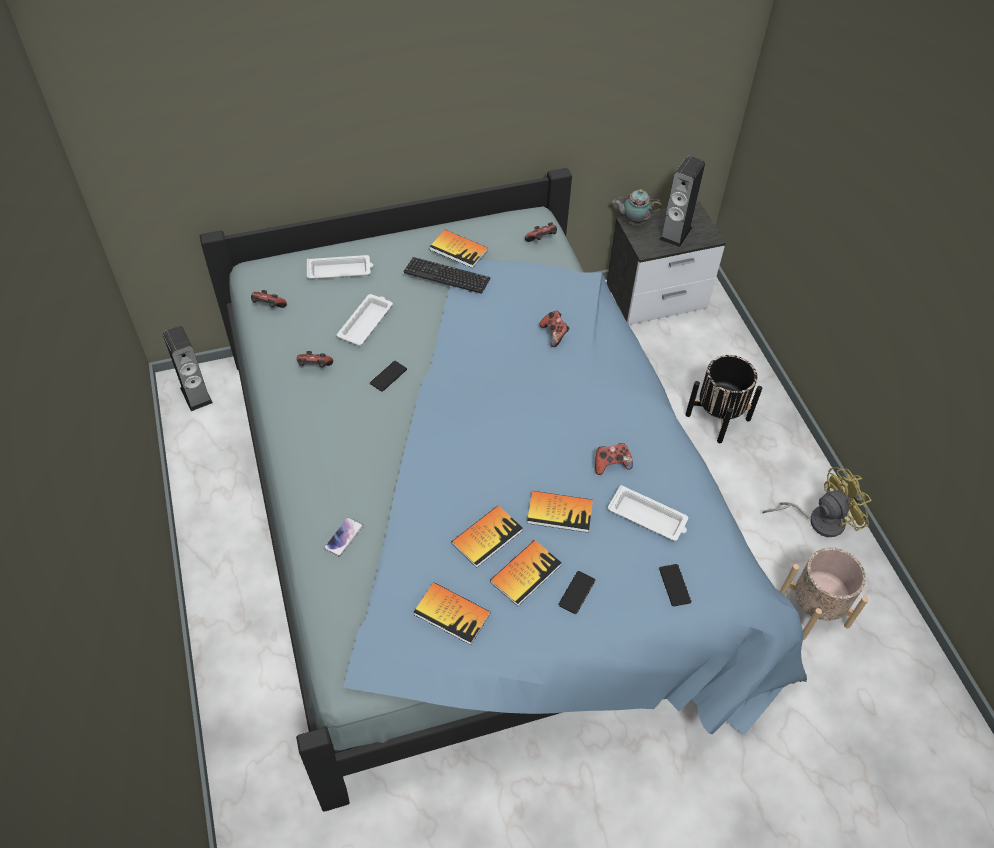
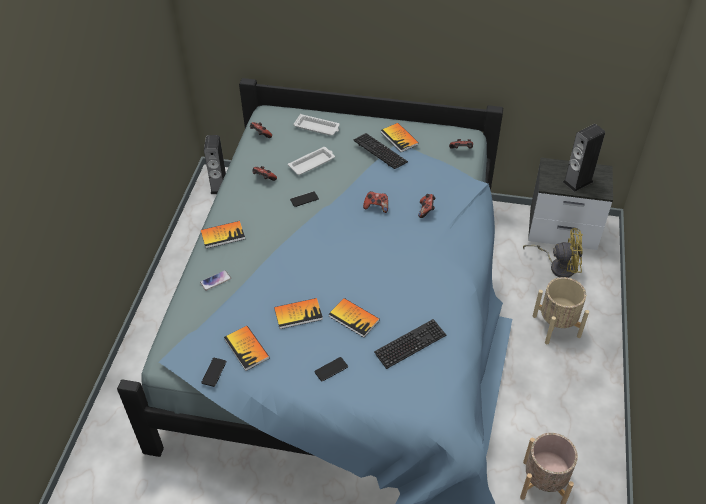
camera: 30 degrees right, 5 degrees down
book [490,540,562,607] -> book moved to [201,221,245,249]
game controller [595,443,633,475] -> game controller moved to [363,191,388,213]
white tray [608,485,688,541] -> keyboard [374,319,446,369]
teapot [613,189,662,226] -> none
phone [659,564,691,606] -> phone moved to [201,358,226,387]
black planter [685,355,762,443] -> beige planter [533,277,589,344]
yellow fan [763,467,872,537] -> yellow fan moved to [523,228,583,278]

